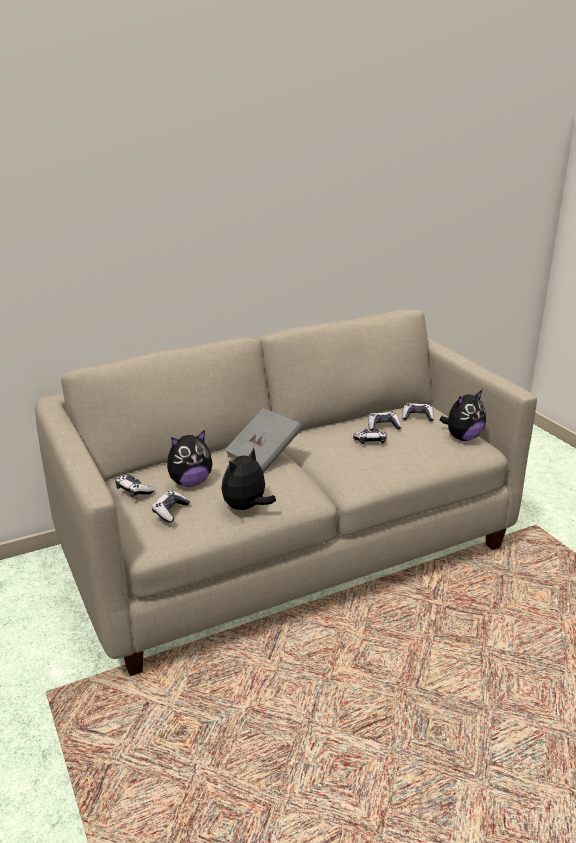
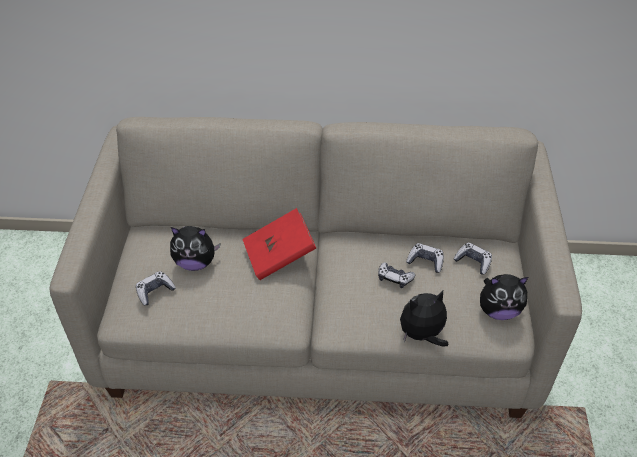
camera: 30 degrees right, 20 degrees up
game controller [115,475,154,497] -> none
plush toy [221,447,276,510] -> plush toy moved to [400,291,449,347]
grey book [225,408,302,473] -> red book [242,208,316,280]

